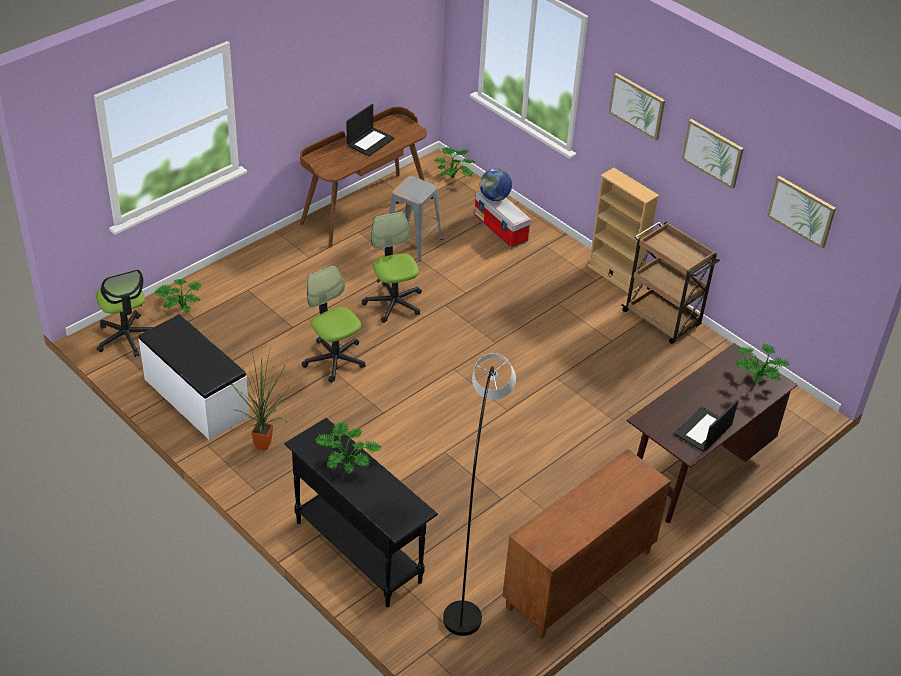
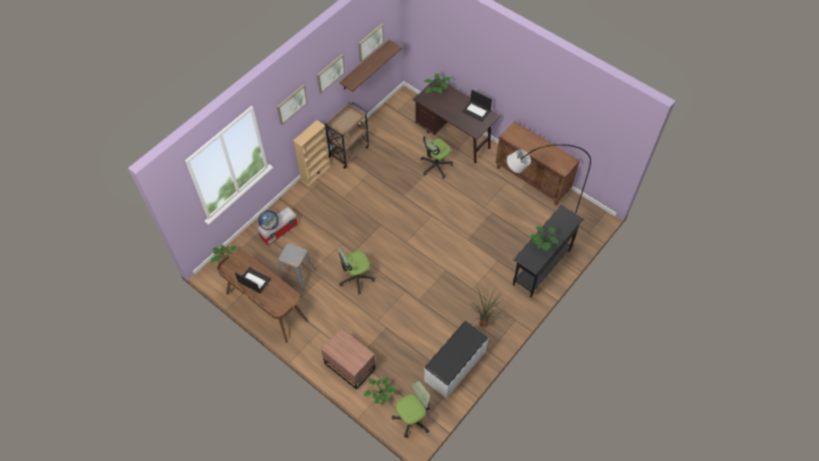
camera: 95 degrees left, 15 degrees up
office chair [302,265,366,383] -> office chair moved to [421,135,453,179]
none -> brown nightstand [321,328,375,390]
none -> shelf [340,40,402,92]

